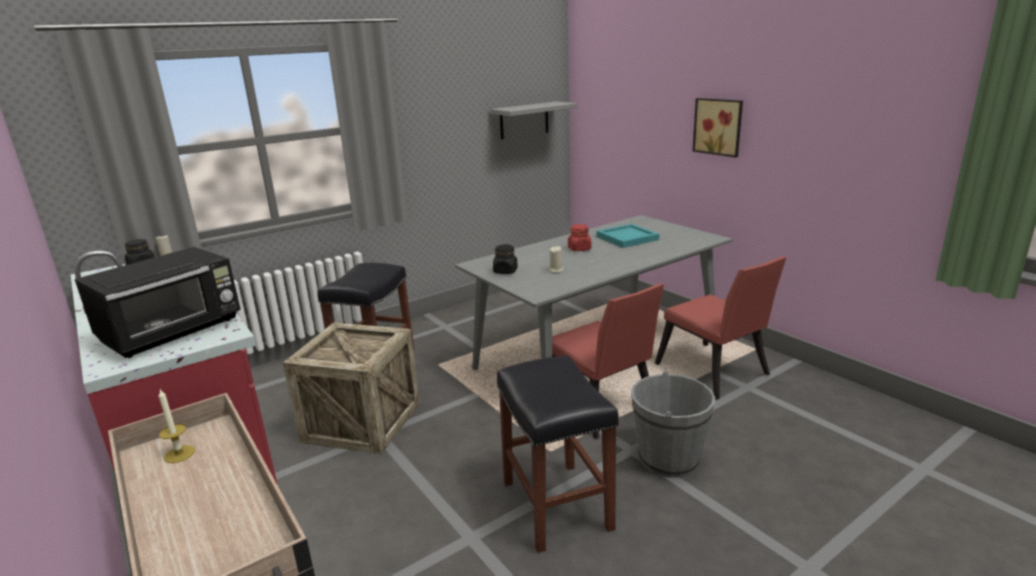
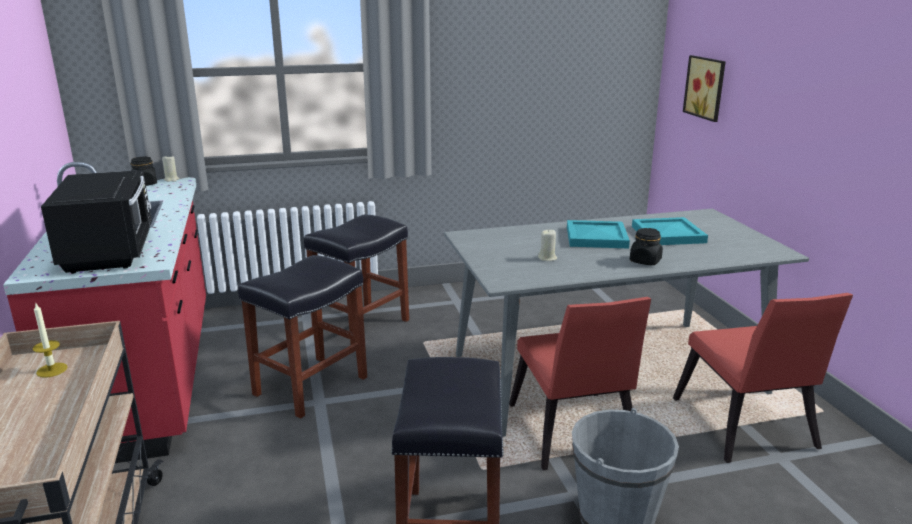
camera: 20 degrees right, 0 degrees up
black microwave [75,247,241,358] -> black microwave turned 75 degrees counterclockwise [41,170,152,274]
crate [283,322,420,455] -> black stool [238,255,367,419]
grey shelf [490,101,577,139] -> none
black jar [493,244,518,274] -> black jar moved to [630,228,663,265]
red jar [568,224,592,251] -> turquoise tray [567,220,630,249]
picture [693,98,743,157] -> picture moved to [683,55,726,122]

